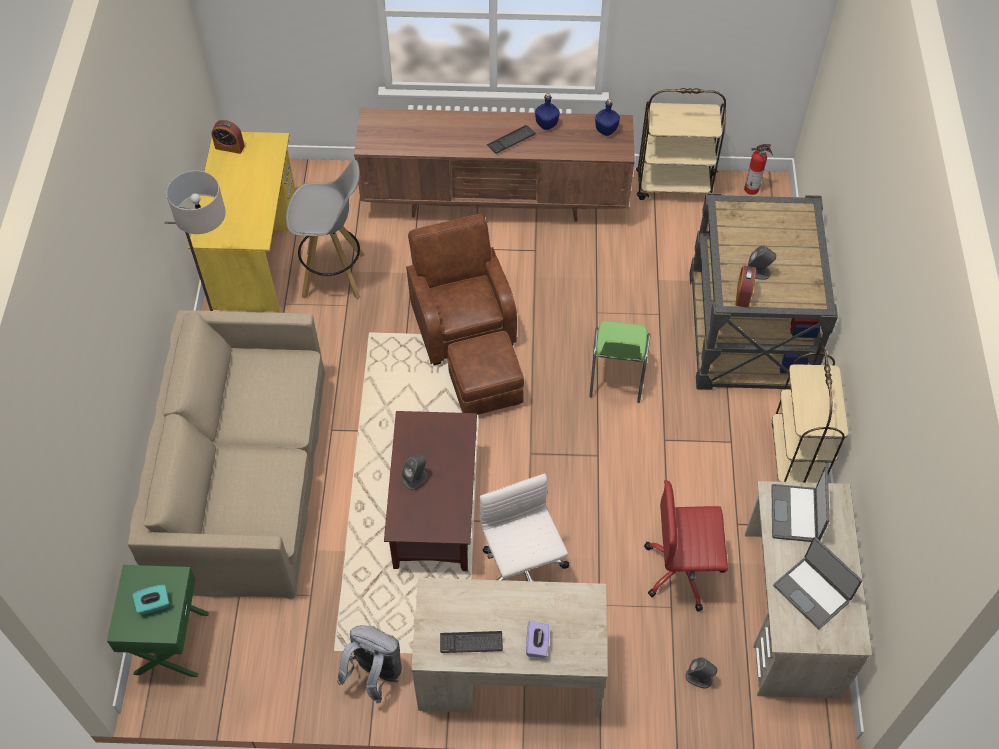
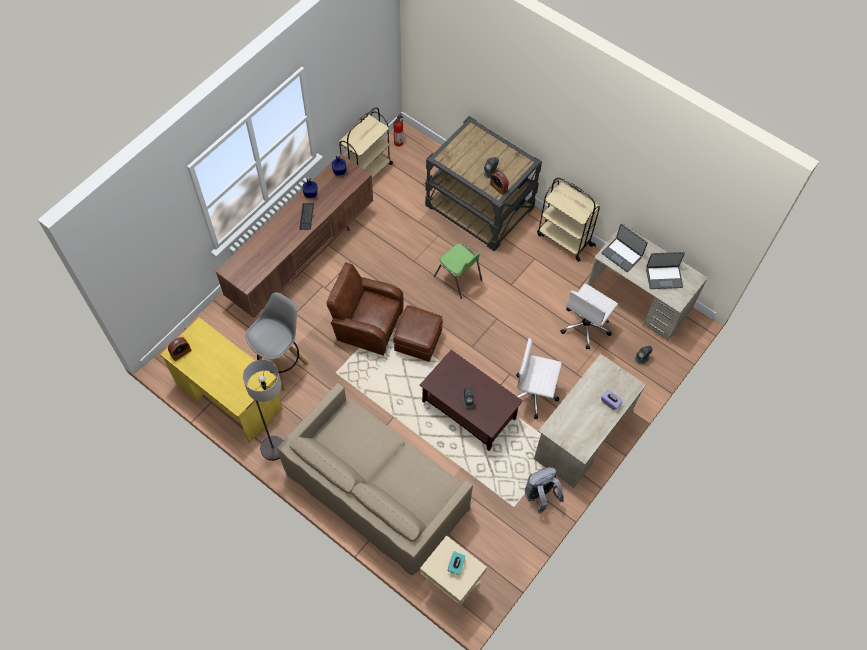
camera: 55 degrees left, 5 degrees up
green nightstand [107,565,209,677] -> beige nightstand [420,536,487,614]
keyboard [440,631,503,653] -> none
red office chair [644,480,728,612] -> white office chair [560,283,618,349]

